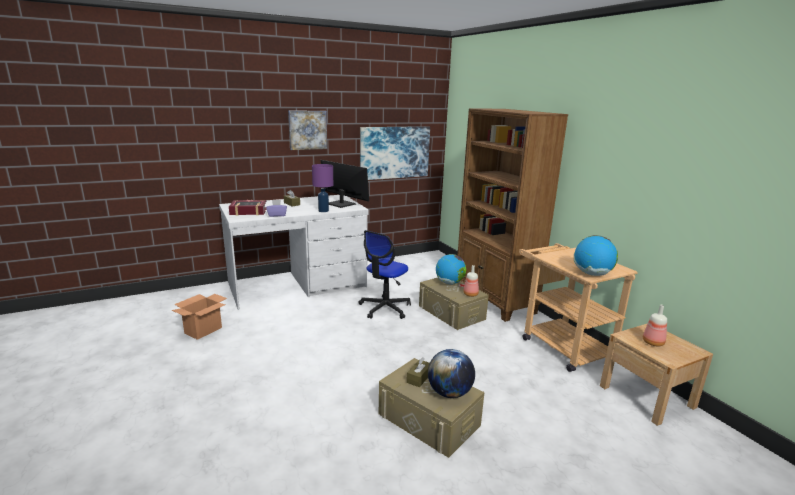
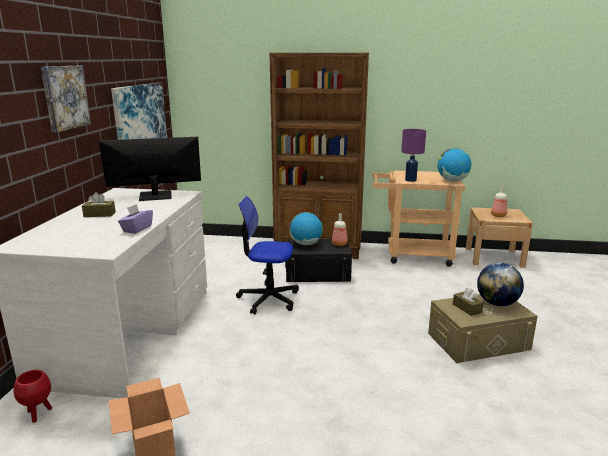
camera: 55 degrees left, 0 degrees up
book [229,200,266,215] -> none
purple table lamp [312,164,333,212] -> purple table lamp moved to [401,129,426,182]
office chair [358,230,411,319] -> office chair turned 120 degrees clockwise [236,196,299,314]
beige storage box [419,278,489,330] -> black storage box [285,239,352,282]
none -> red planter [13,370,52,423]

